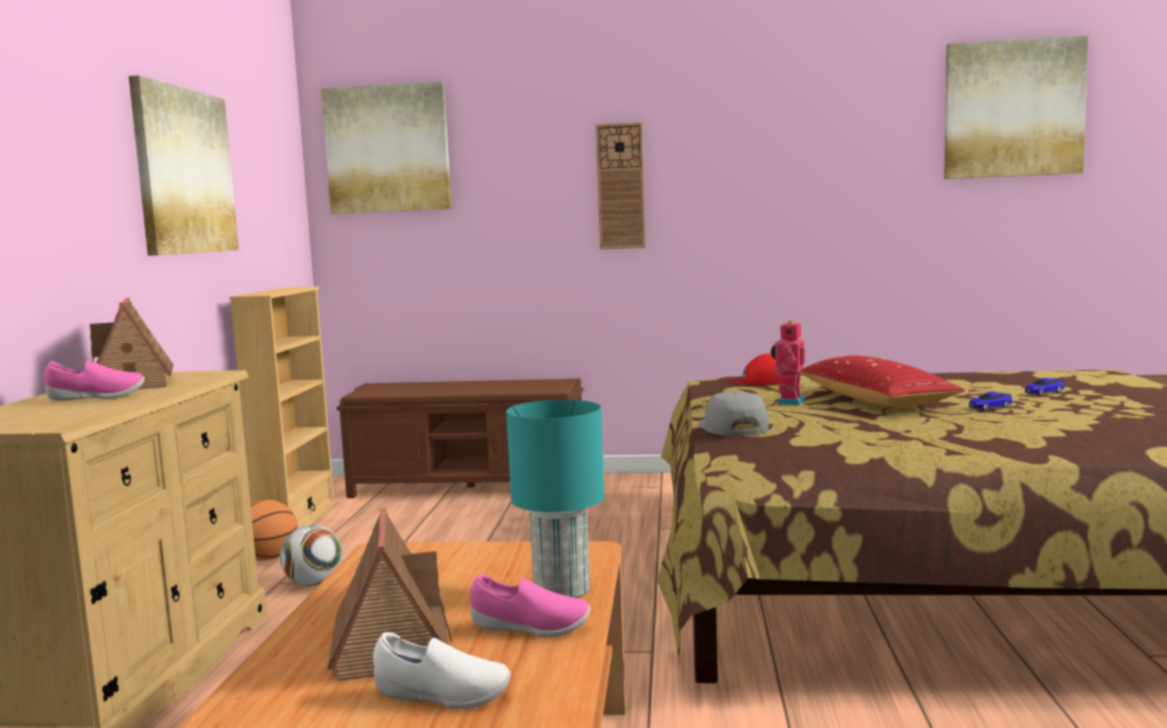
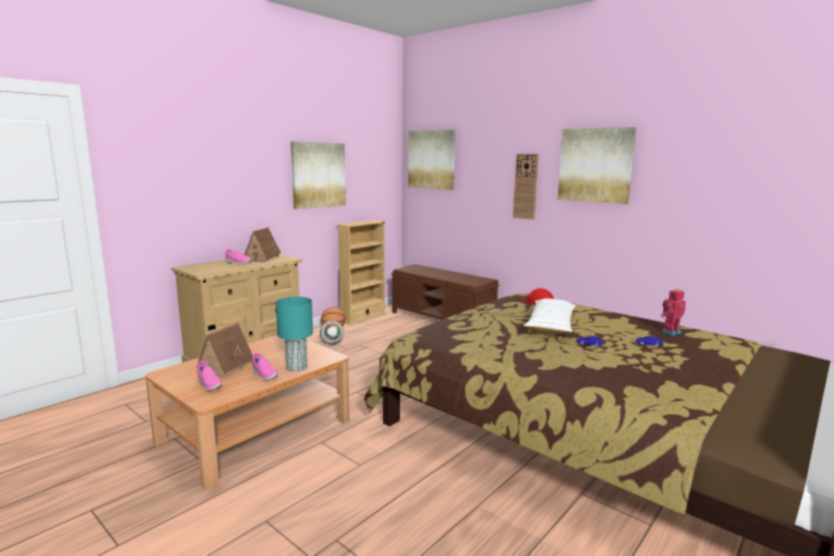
camera: 35 degrees right, 5 degrees up
white shoe [373,632,511,709] -> pink shoe [197,361,222,391]
grey cap [698,392,769,436] -> none
toy robot [771,319,805,405] -> toy robot moved to [661,289,686,336]
red pillow [801,355,965,407] -> white pillow [524,298,576,334]
picture [944,35,1088,179] -> picture moved to [557,127,636,204]

